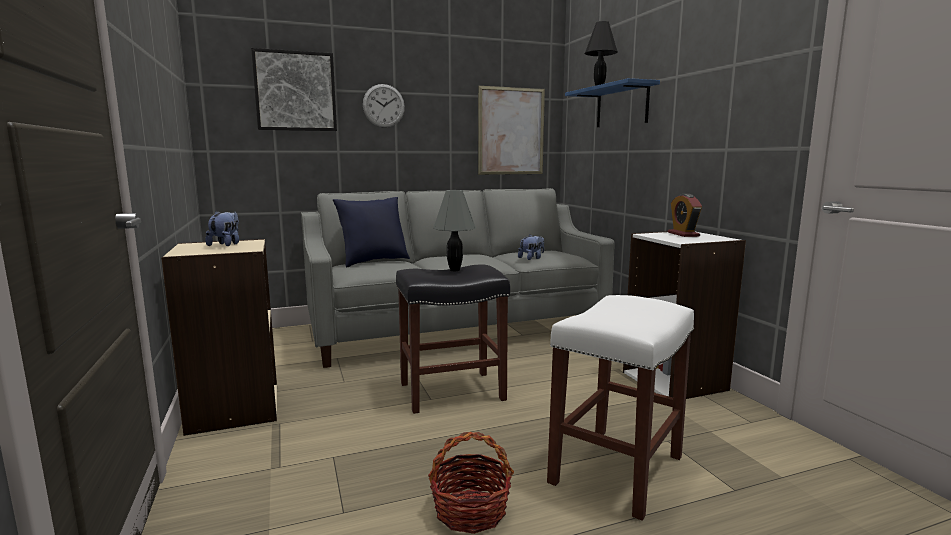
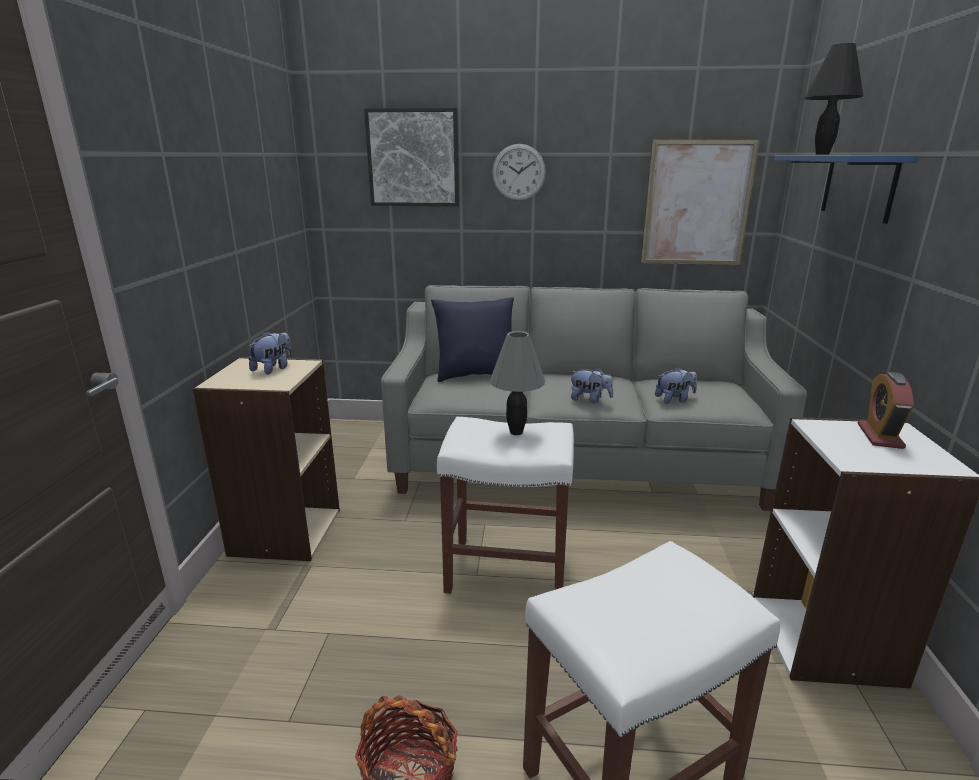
camera: 25 degrees right, 10 degrees up
black stool [396,264,510,414] -> white stool [437,417,574,594]
none -> plush toy [570,367,613,403]

